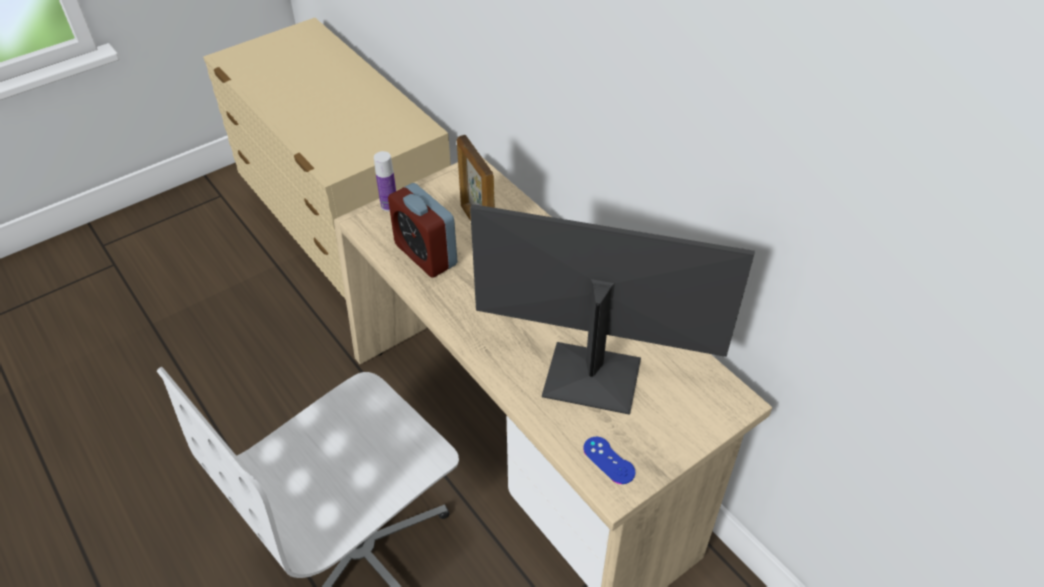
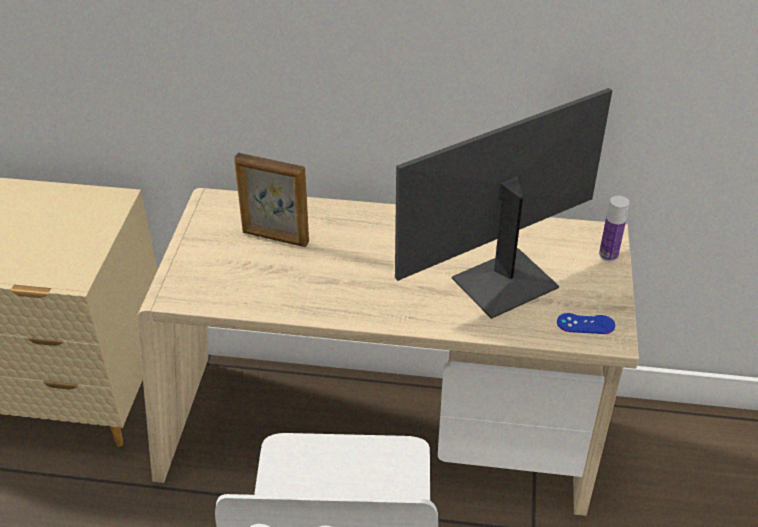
camera: 45 degrees left, 5 degrees down
bottle [374,151,396,211] -> bottle moved to [599,196,629,261]
alarm clock [388,183,458,278] -> none

